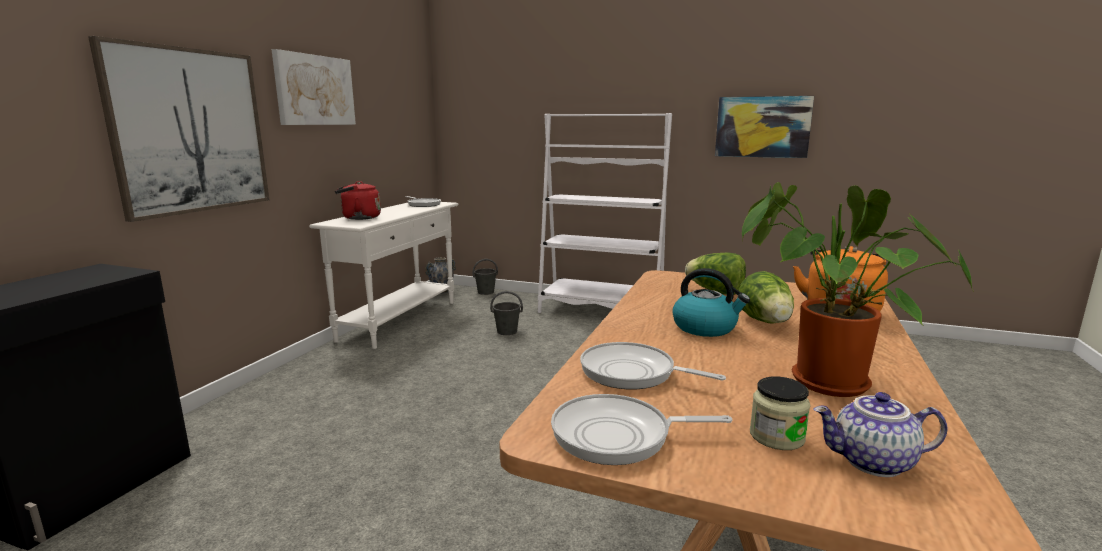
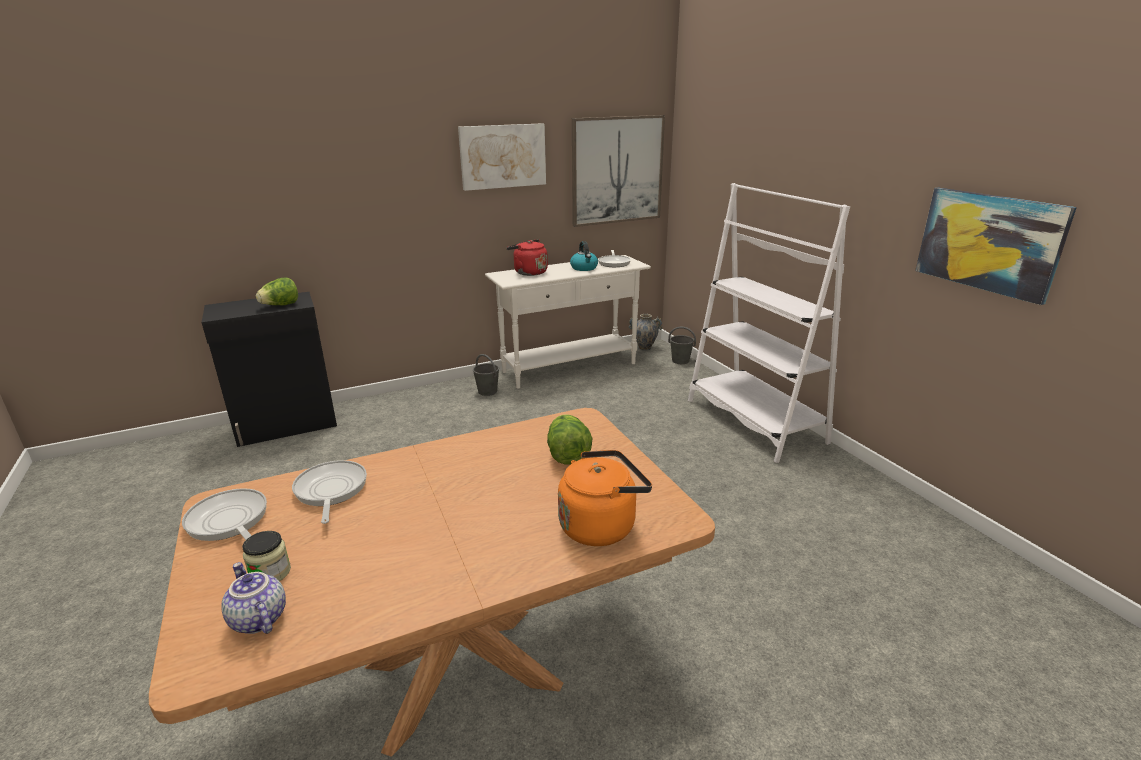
camera: 45 degrees right, 10 degrees up
picture [88,36,269,222] -> picture moved to [572,115,665,227]
grey bucket [490,291,523,335] -> grey bucket moved to [473,354,499,396]
kettle [672,268,750,337] -> kettle moved to [570,241,598,271]
lettuce [738,271,794,324] -> lettuce moved to [256,278,298,305]
potted plant [742,182,974,397] -> none

